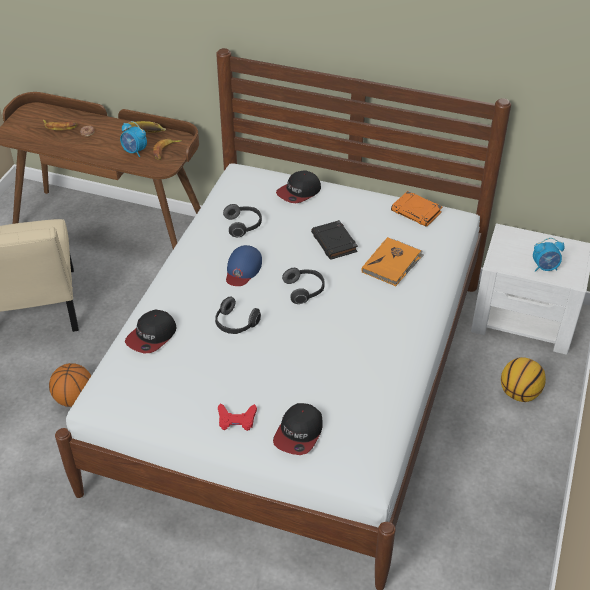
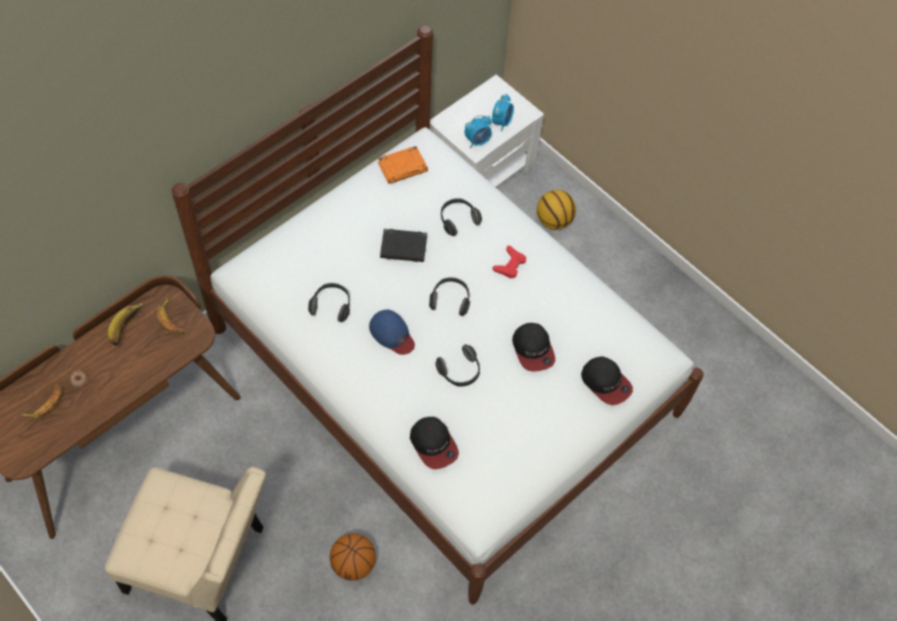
camera: 65 degrees left, 15 degrees up
alarm clock [120,121,147,157] -> alarm clock moved to [464,115,492,148]
red game controller [218,404,257,431] -> red game controller moved to [493,245,526,278]
cap [276,170,321,203] -> cap moved to [512,323,555,372]
orange book [361,237,424,286] -> headphones [441,198,482,236]

